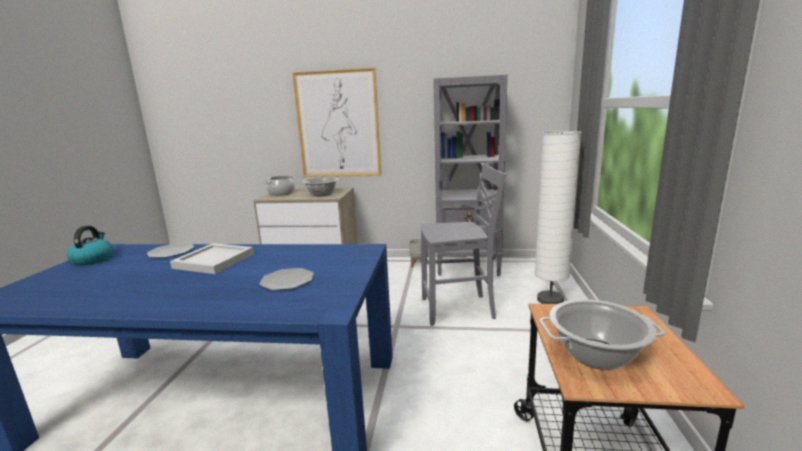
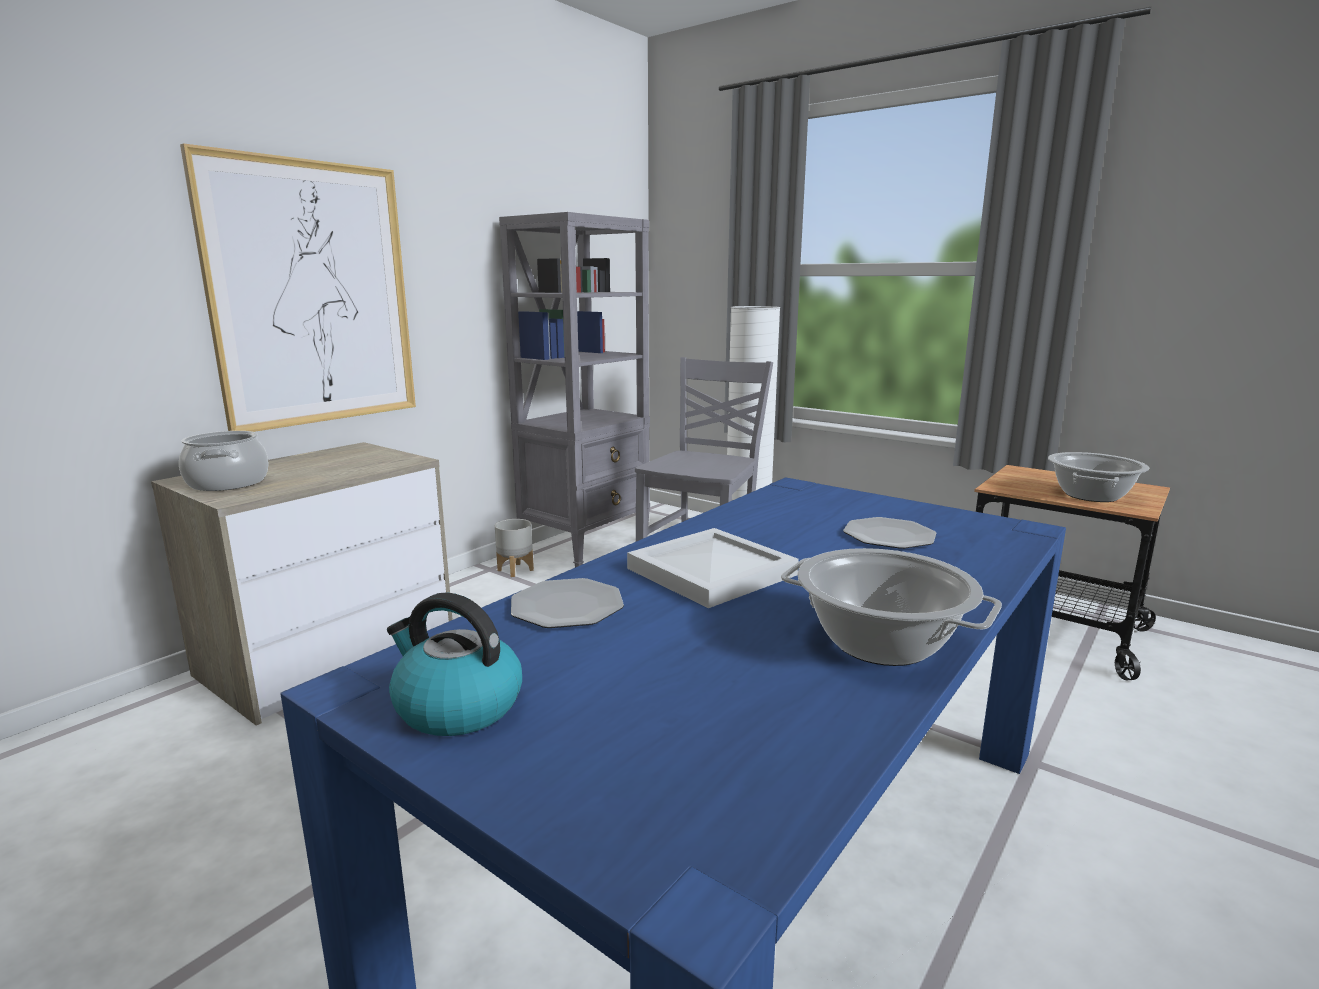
camera: 60 degrees left, 0 degrees up
cooking pot [302,177,339,196] -> cooking pot moved to [781,548,1002,666]

